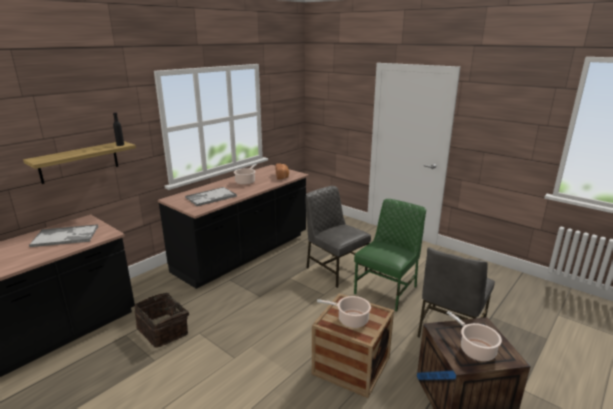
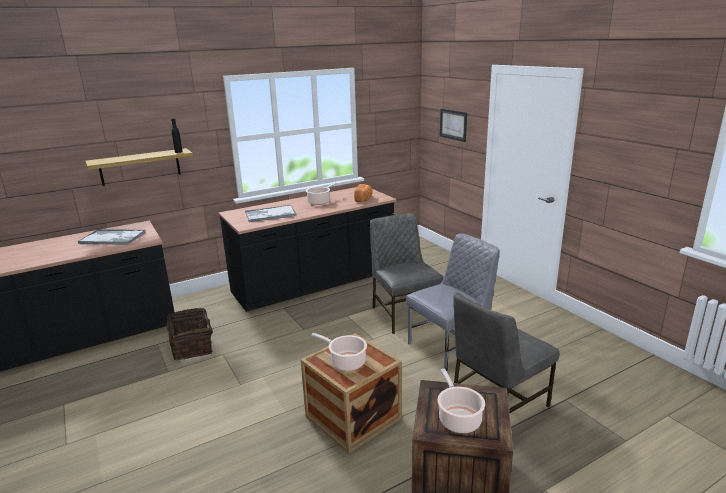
camera: 20 degrees right, 0 degrees up
green chair [354,199,426,311] -> grey chair [406,233,500,371]
none -> picture [440,109,467,142]

